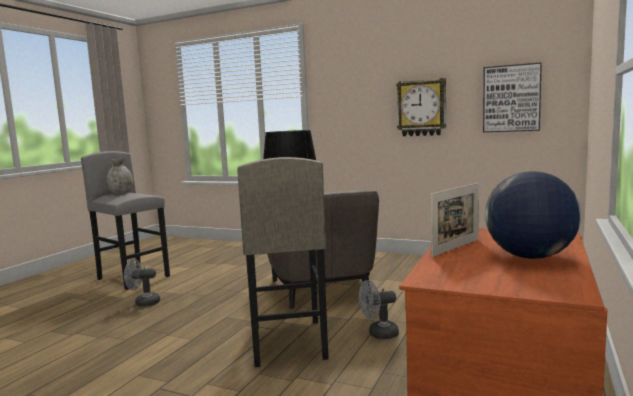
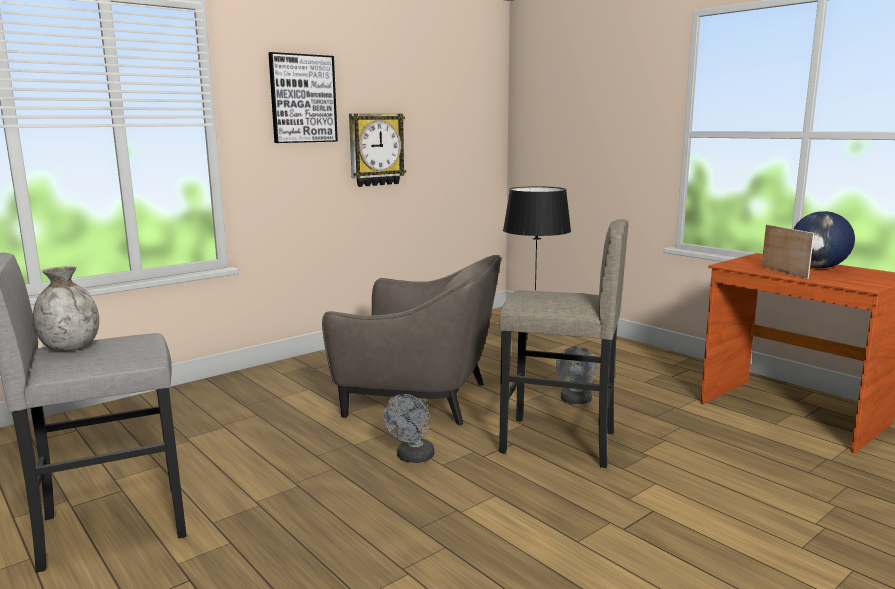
camera: 65 degrees left, 5 degrees up
grey fan [124,259,160,307] -> grey fan moved to [384,394,434,463]
picture [483,62,542,132] -> picture moved to [268,52,338,143]

